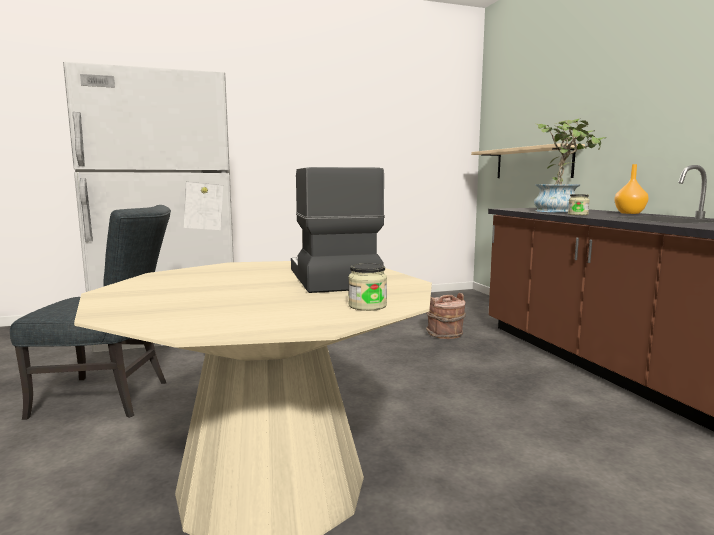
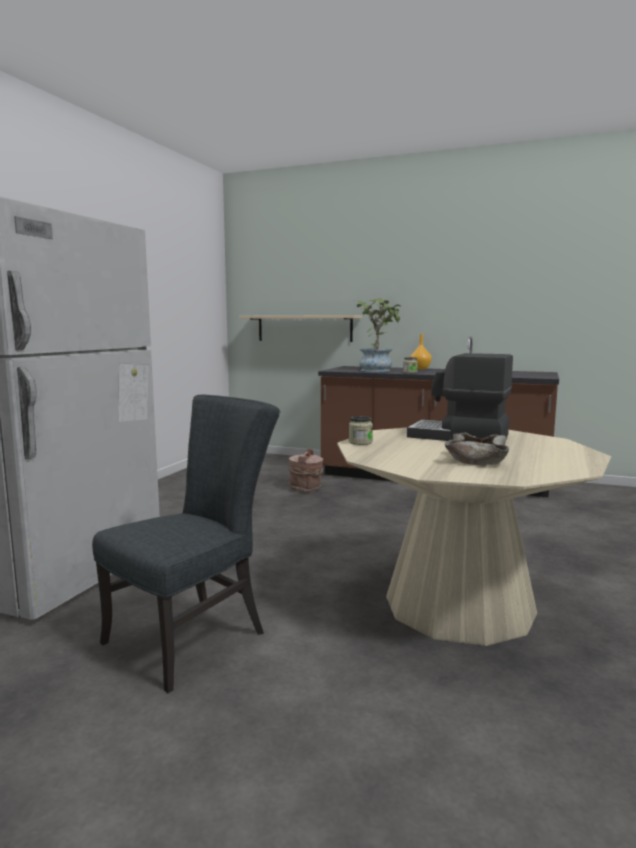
camera: 50 degrees left, 0 degrees up
jar [348,263,387,311] -> jar moved to [349,416,373,445]
none -> beige bowl [445,433,509,466]

